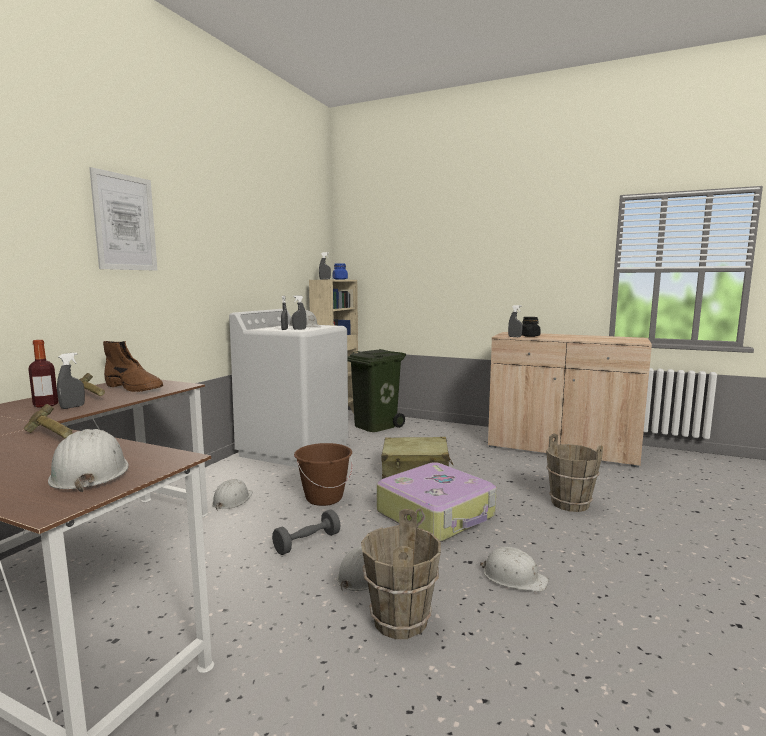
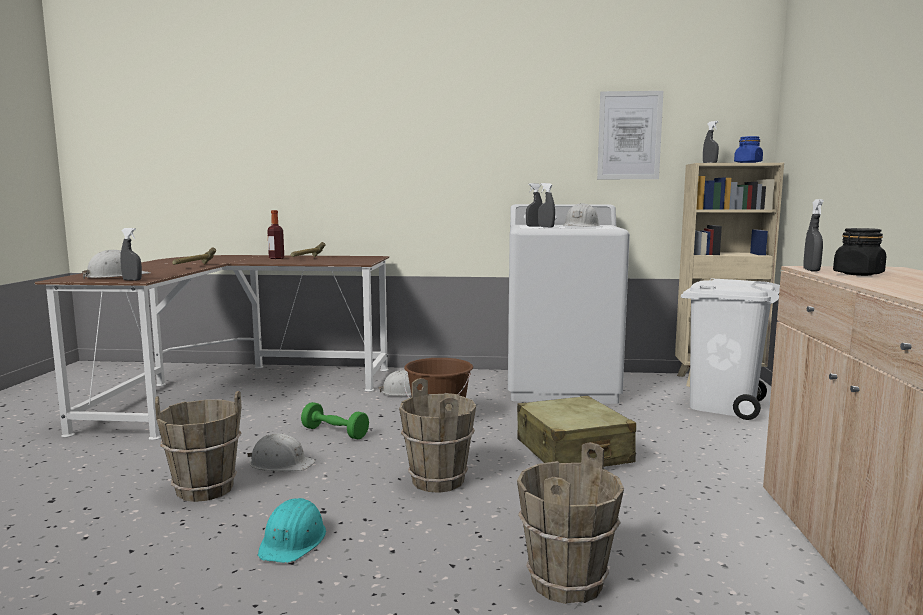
camera: 70 degrees right, 0 degrees up
grey spray bottle [57,353,85,409] -> grey spray bottle moved to [120,228,142,281]
picture [89,167,158,271] -> picture moved to [597,91,663,179]
brown boot [103,341,163,392] -> none
grey dumbbell [272,509,341,555] -> green dumbbell [301,402,369,439]
green trash can [347,349,406,432] -> white trash can [681,278,780,420]
suitcase [377,462,497,542] -> brown bucket [399,378,476,493]
white hard hat [480,547,549,592] -> turquoise hard hat [258,498,326,563]

